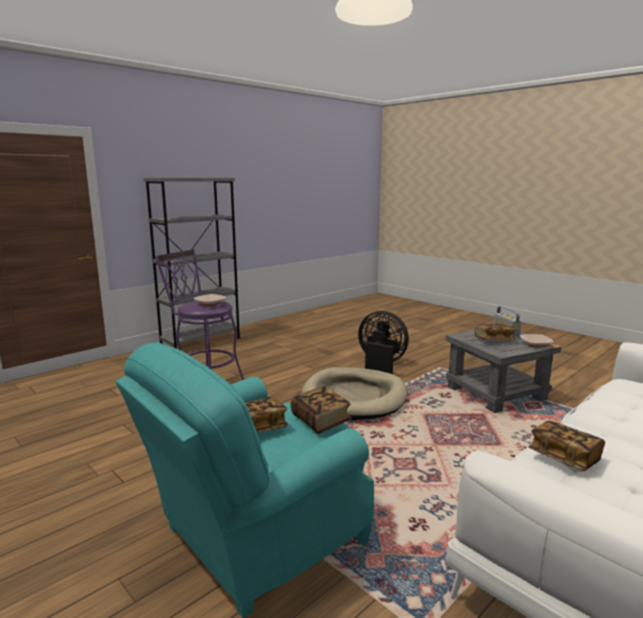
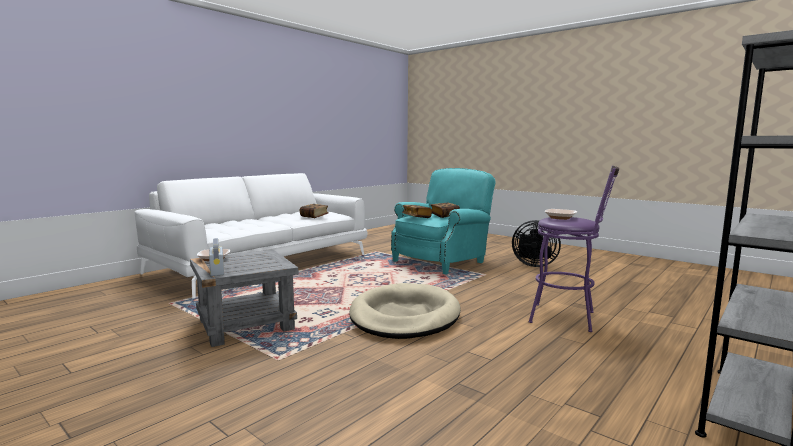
camera: 175 degrees right, 5 degrees down
black fan [358,311,409,374] -> black fan moved to [512,220,561,267]
book [475,324,516,340] -> none

